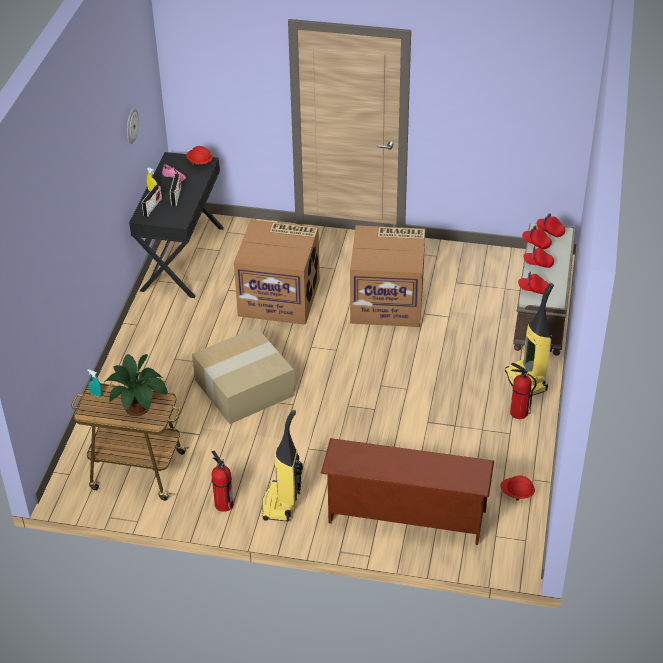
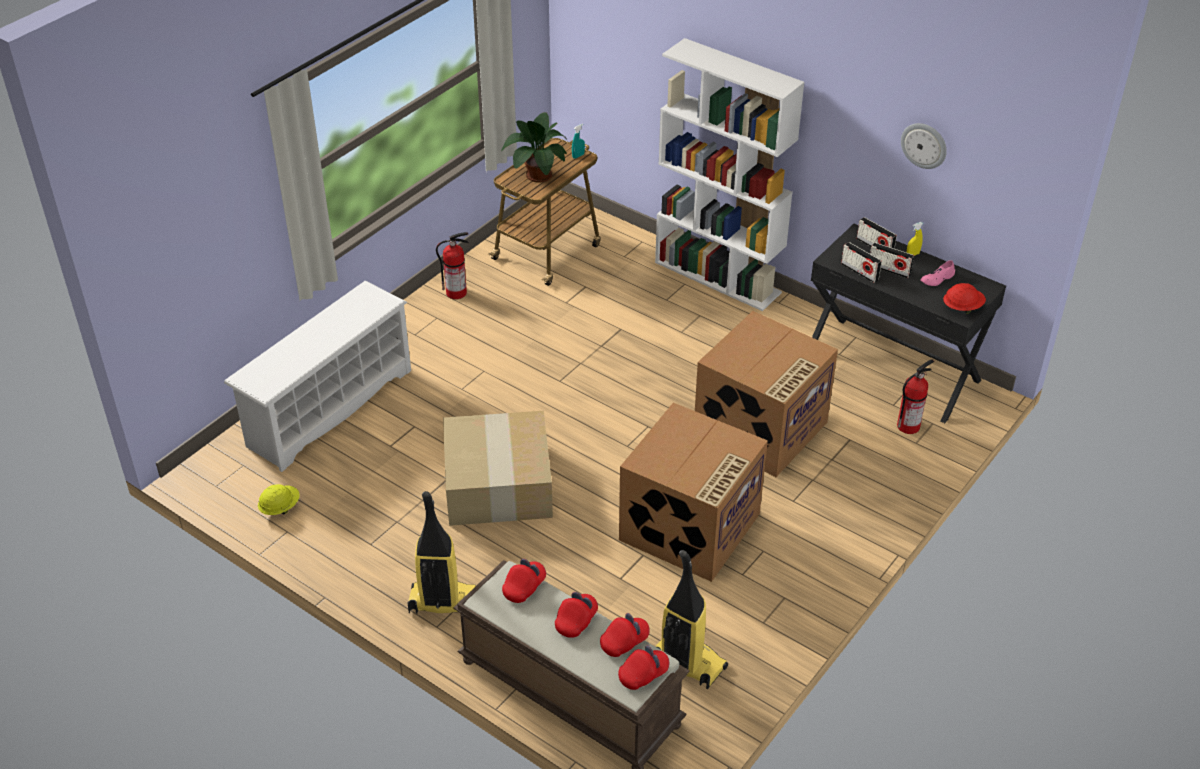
camera: 115 degrees right, 0 degrees up
cardboard box [192,327,295,424] -> cardboard box moved to [443,411,553,526]
vacuum cleaner [262,410,303,521] -> vacuum cleaner moved to [655,550,728,689]
brown shoe rack [321,438,494,545] -> white shoe rack [224,281,411,472]
red hard hat [501,475,535,501] -> yellow hard hat [258,484,300,515]
fire extinguisher [510,363,537,419] -> fire extinguisher moved to [897,359,934,434]
none -> white bookcase [655,38,804,311]
none -> radio [841,242,882,283]

